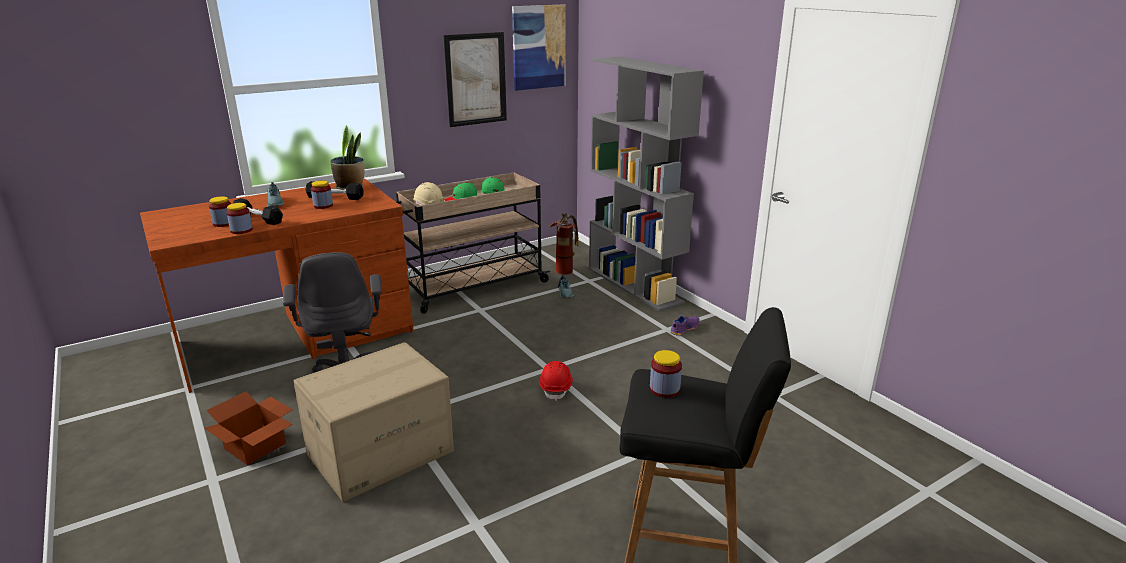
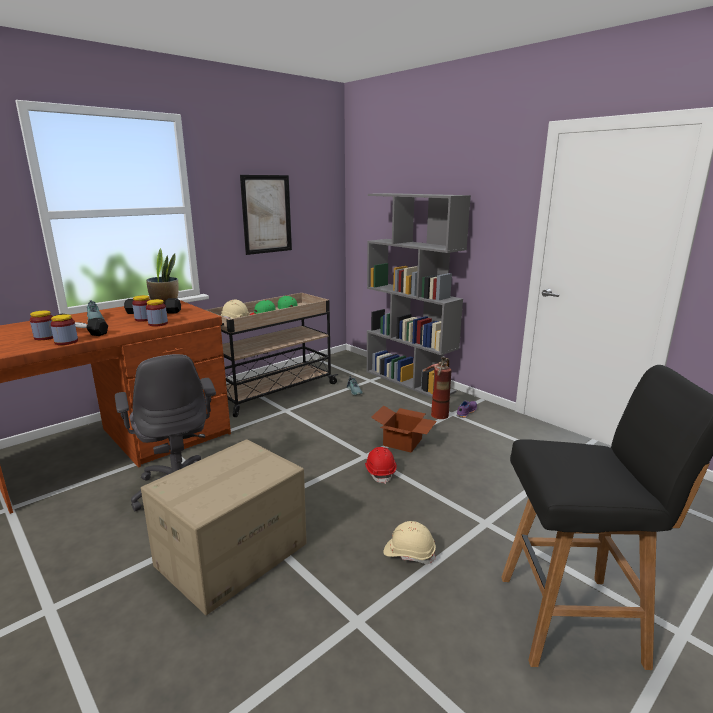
camera: 10 degrees left, 5 degrees down
cardboard box [204,391,293,465] -> cardboard box moved to [371,405,437,452]
picture [512,4,566,91] -> none
fire extinguisher [549,213,579,275] -> fire extinguisher moved to [423,356,451,419]
jar [650,350,682,398] -> jar moved to [146,299,168,327]
none -> beige hard hat [383,521,436,564]

